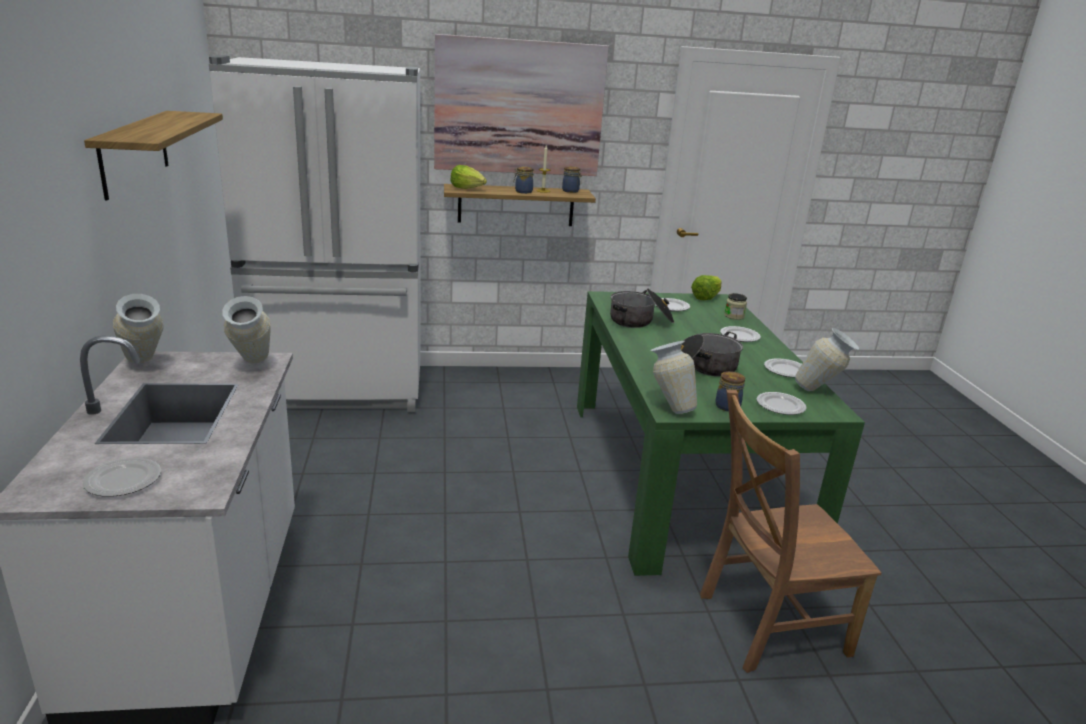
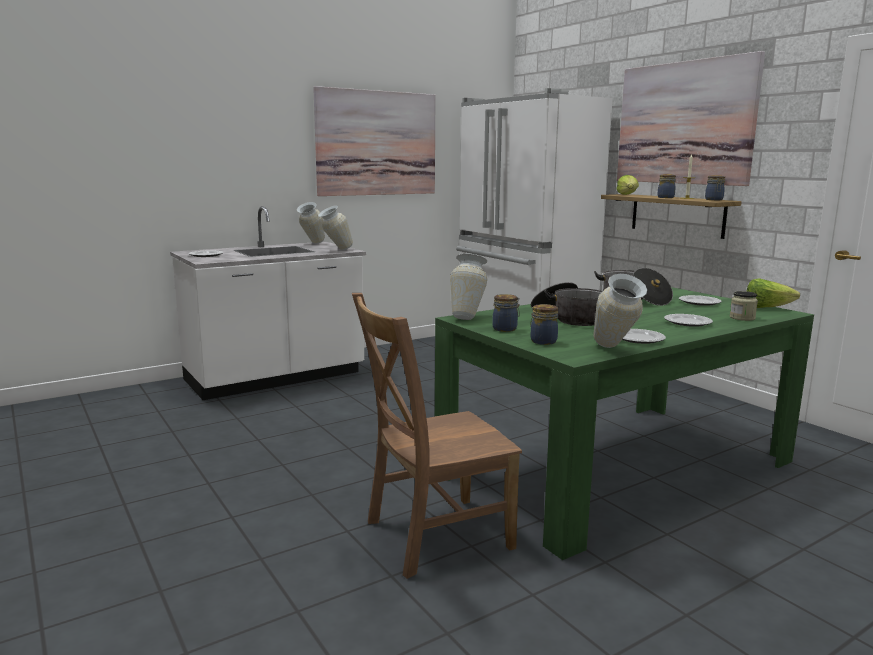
camera: 65 degrees right, 10 degrees down
shelf [84,111,223,200] -> picture [313,86,436,196]
brown chair [700,389,881,673] -> brown chair turned 75 degrees counterclockwise [352,293,522,579]
plate [757,392,807,415] -> jar [530,304,558,345]

